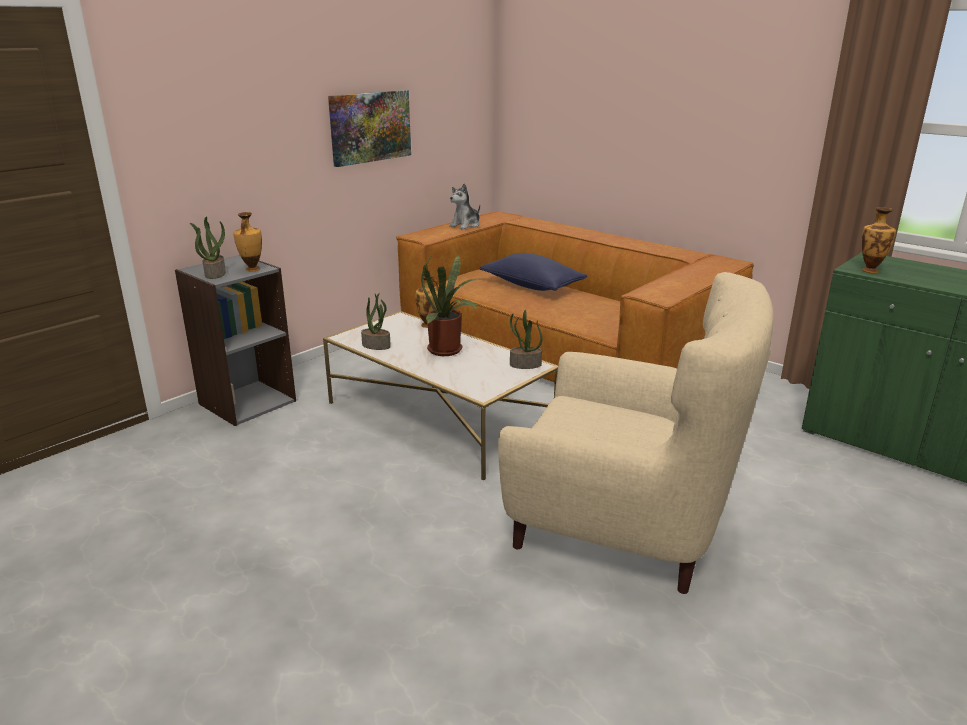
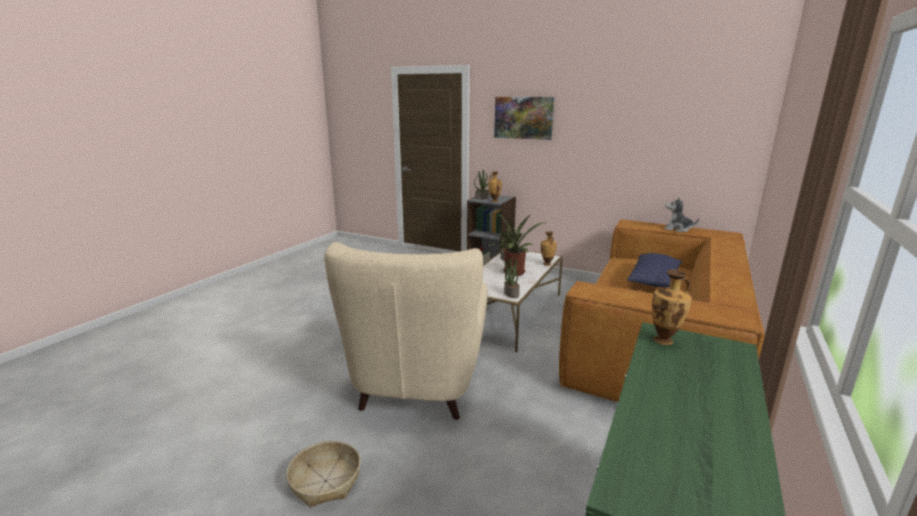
camera: 75 degrees right, 5 degrees down
picture [328,90,411,167] -> picture moved to [494,97,554,140]
none -> basket [286,441,361,508]

